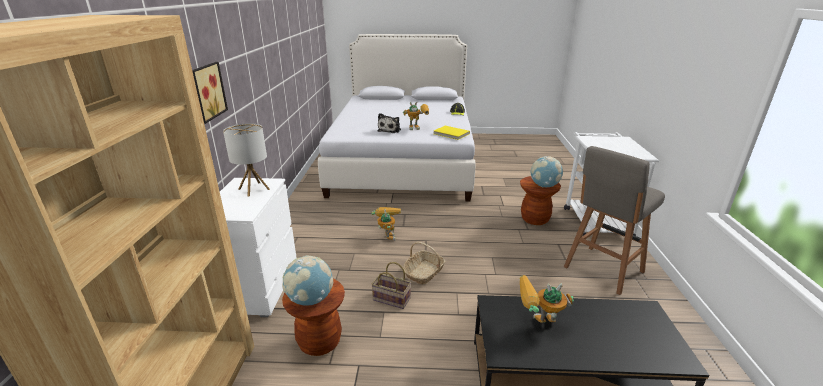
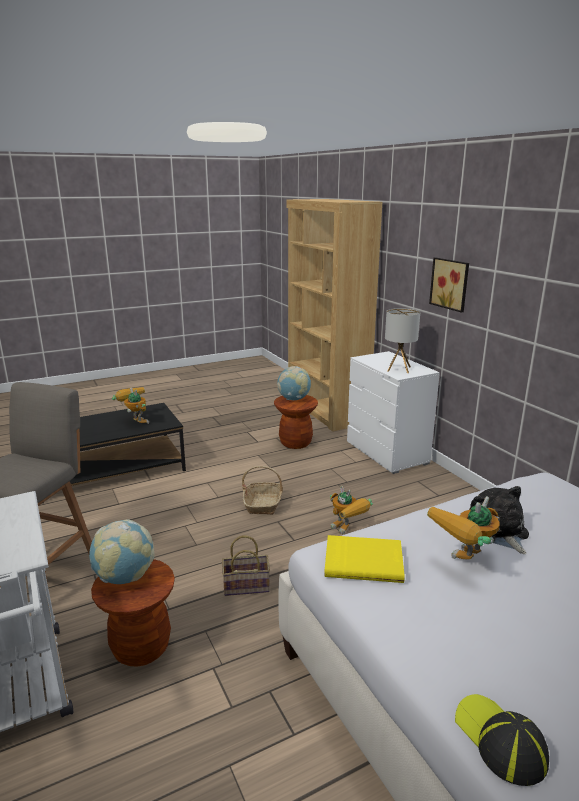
camera: 150 degrees right, 5 degrees down
basket [371,262,411,309] -> basket moved to [222,535,270,596]
toy robot [519,275,574,323] -> toy robot turned 105 degrees counterclockwise [112,387,149,424]

